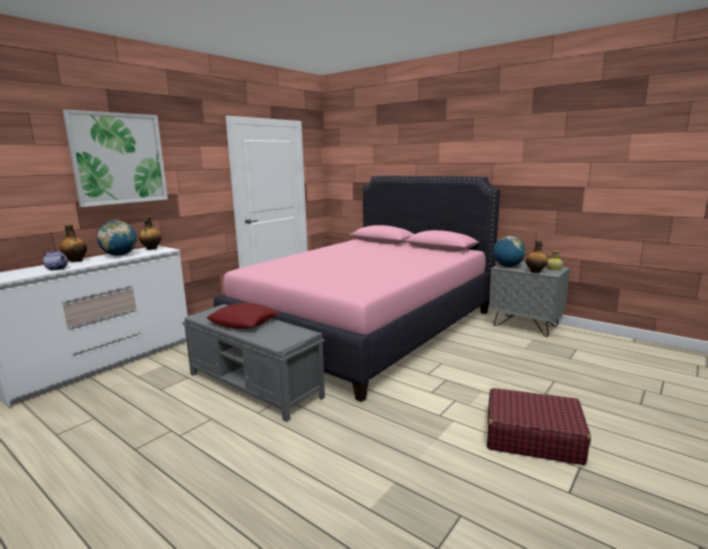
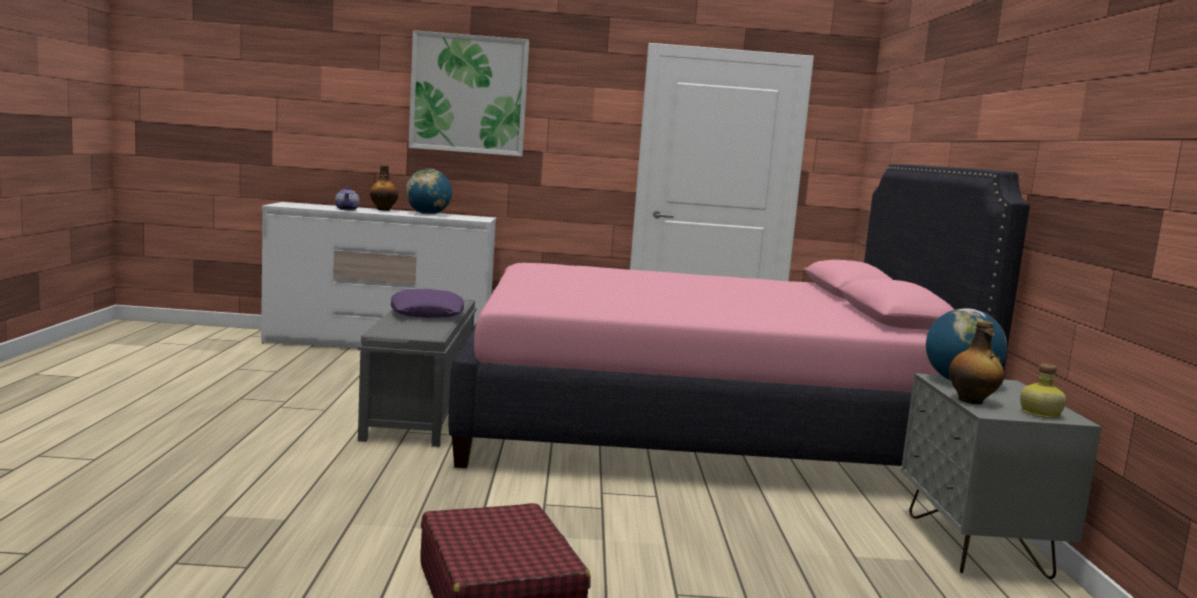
camera: 50 degrees right, 5 degrees down
bottle [139,216,161,250] -> none
red pillow [206,303,279,329] -> purple pillow [391,289,464,318]

